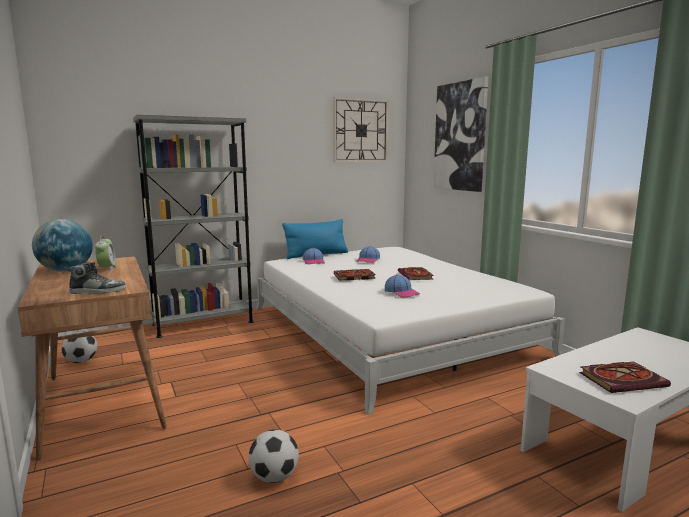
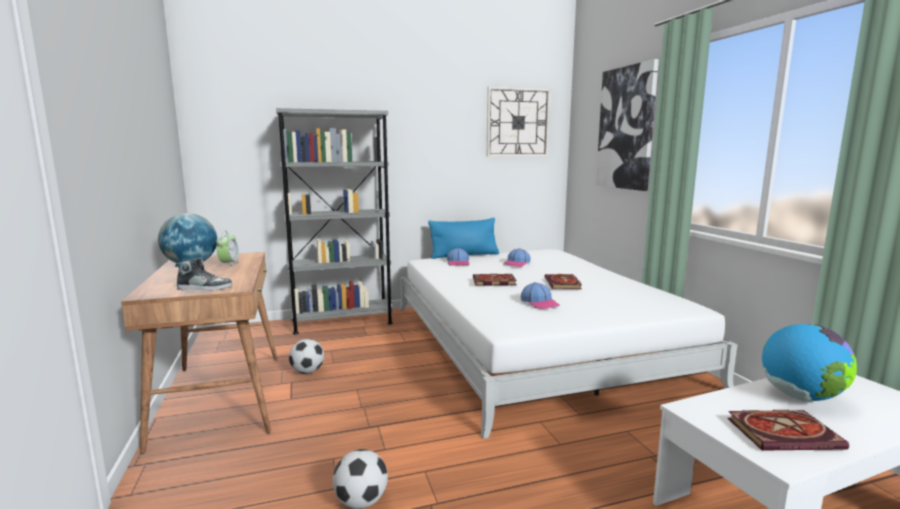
camera: 10 degrees right, 0 degrees up
football [61,331,98,363] -> football moved to [289,339,324,374]
none -> globe [762,324,857,402]

